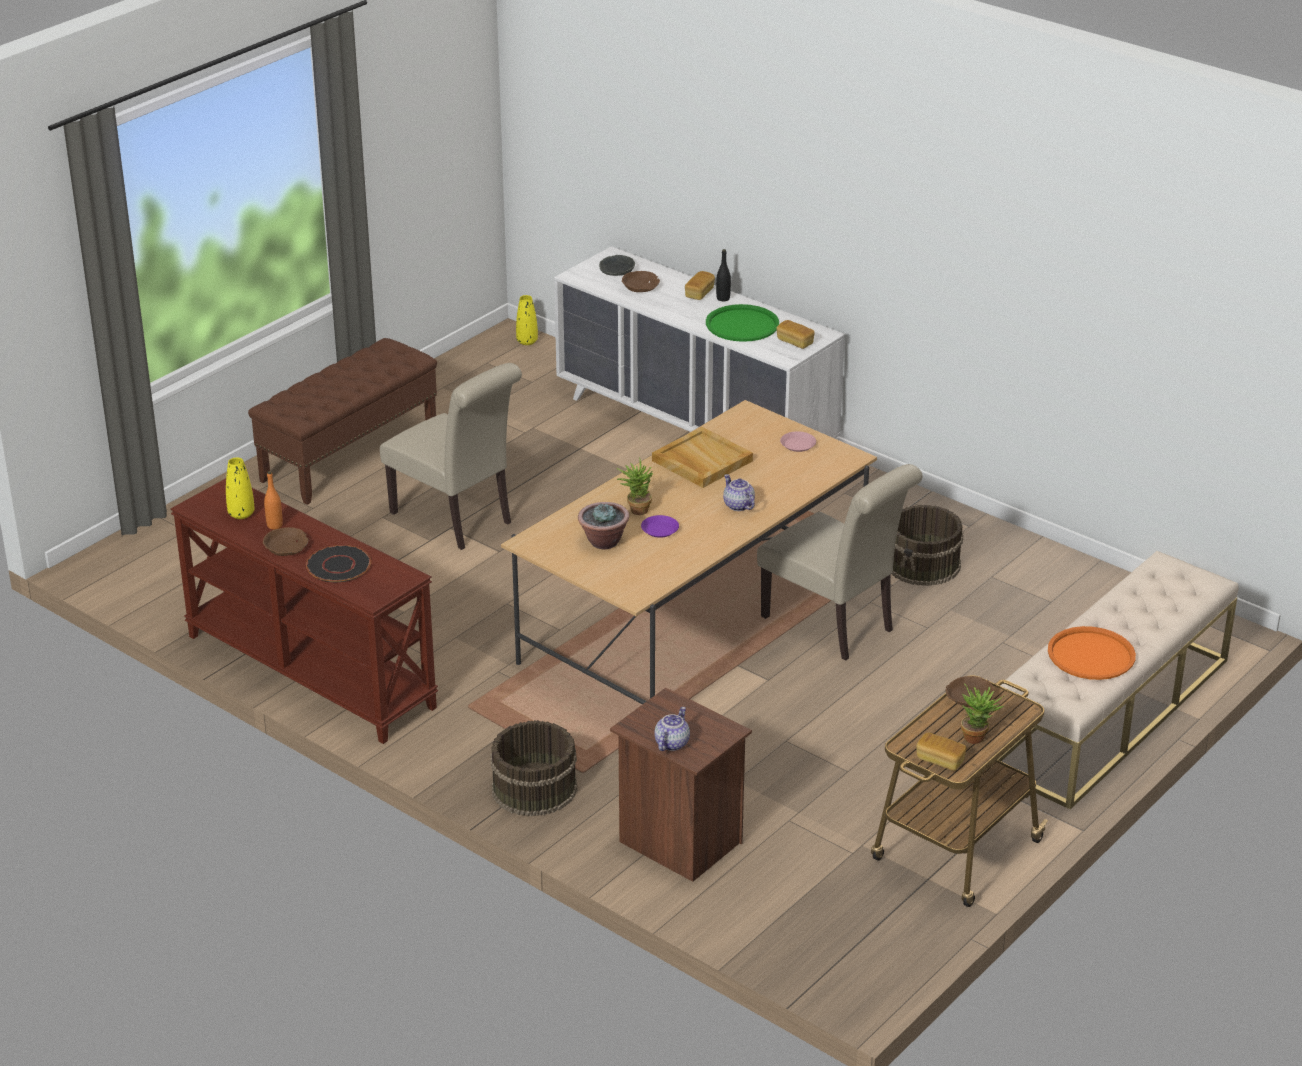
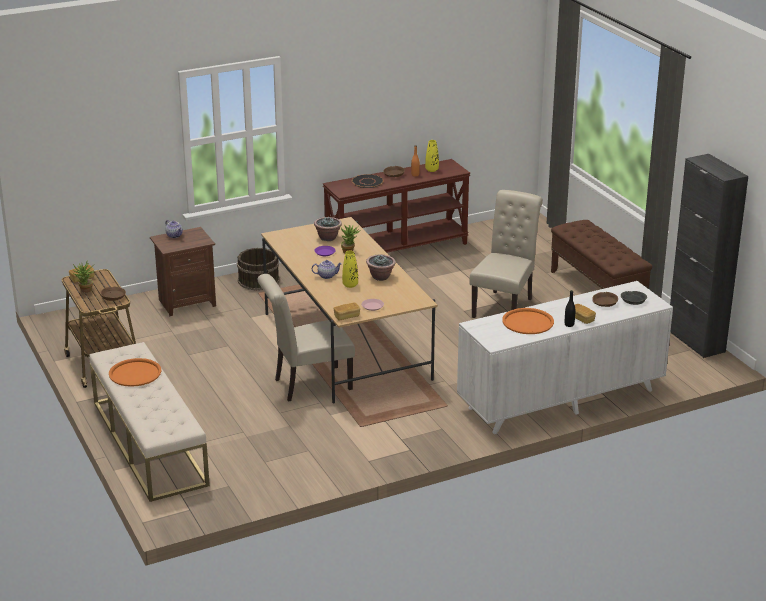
camera: 115 degrees right, 5 degrees down
beige chair [380,363,522,550] -> beige chair turned 135 degrees clockwise [470,190,543,318]
yellow vase [516,295,538,345] -> yellow vase moved to [342,251,358,288]
beige tray [652,427,753,488] -> potted plant [366,255,396,281]
green tray [706,304,779,342] -> orange tray [502,308,554,334]
bread [776,320,815,349] -> bread moved to [334,302,360,320]
brown bucket [892,504,963,586] -> none
none -> black cabinet [670,154,748,358]

